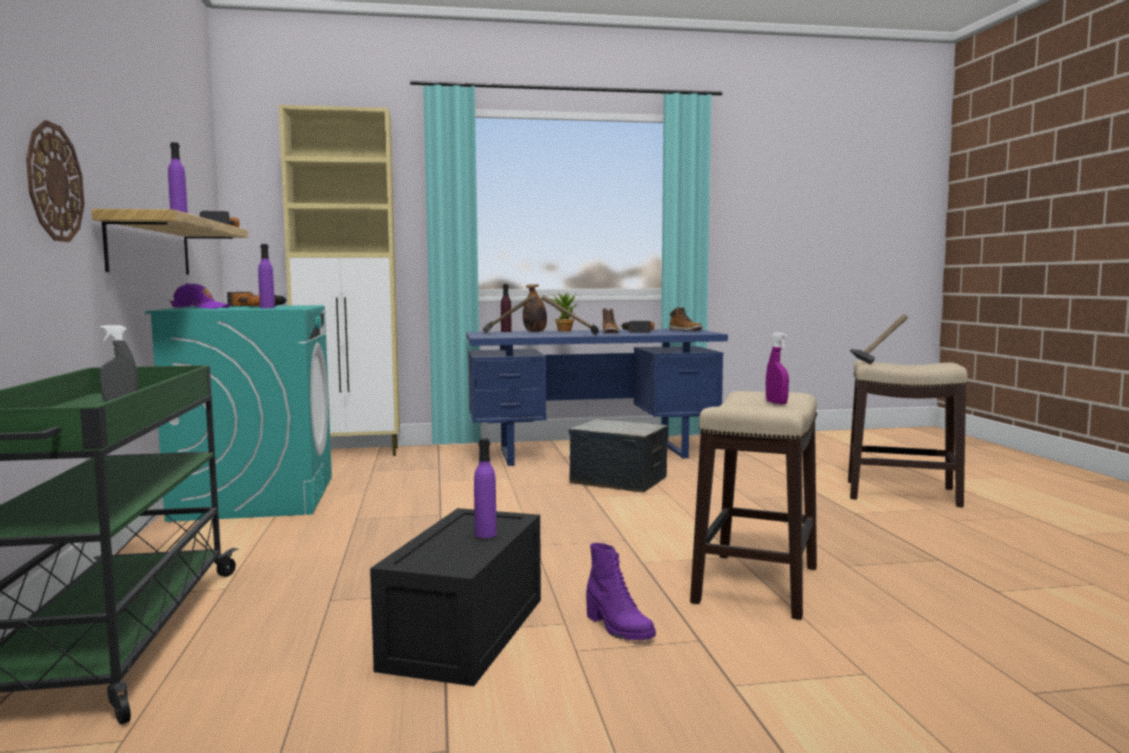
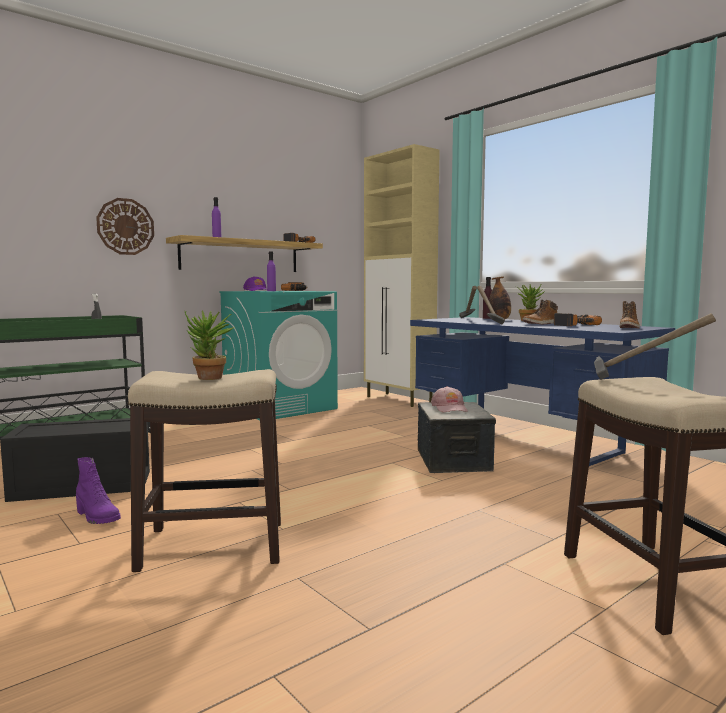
camera: 60 degrees right, 0 degrees up
purple bottle [474,438,497,538] -> none
purple boot [586,543,656,640] -> purple boot turned 75 degrees counterclockwise [76,457,121,524]
purple spray bottle [766,333,789,404] -> potted plant [184,310,235,380]
none -> pink cap [431,386,468,412]

